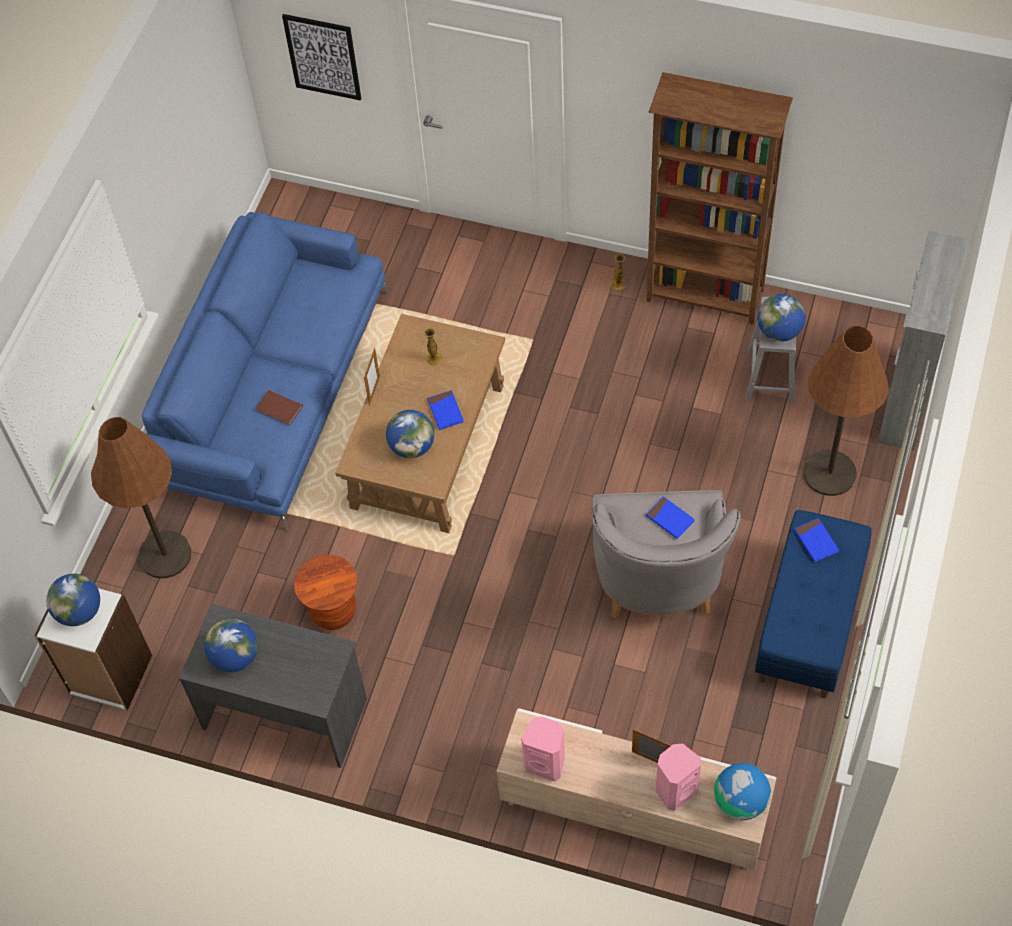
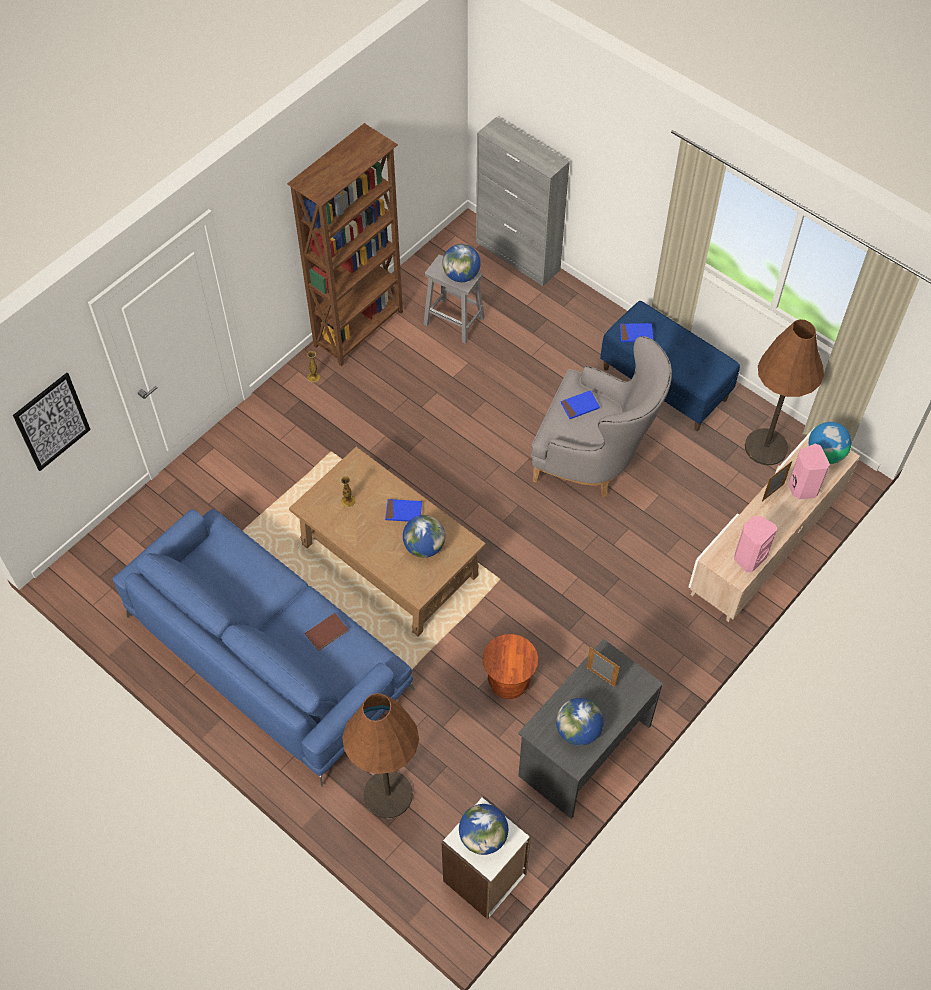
camera: 70 degrees left, 0 degrees up
picture frame [364,348,380,405] -> picture frame moved to [586,647,620,687]
brown floor lamp [804,325,889,496] -> brown floor lamp moved to [745,319,824,465]

